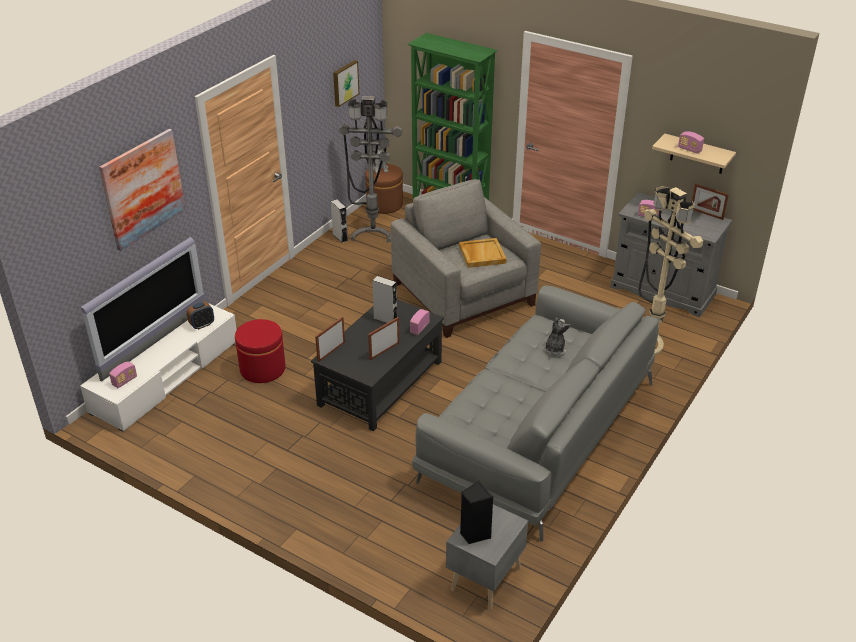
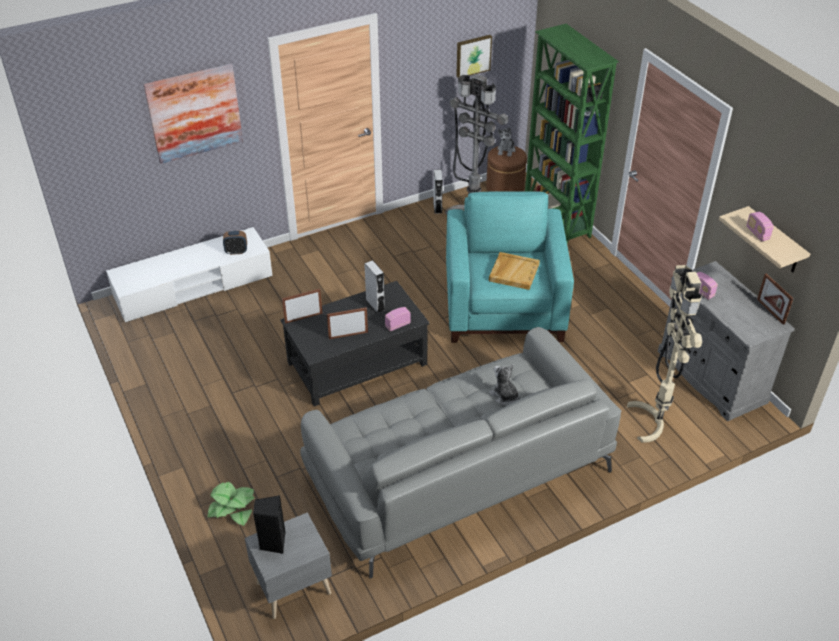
camera: 30 degrees right, 5 degrees up
television [81,237,205,381] -> none
radio [109,361,137,388] -> none
red ottoman [235,319,286,383] -> none
grey armchair [391,179,541,338] -> turquoise armchair [446,191,574,343]
plush toy [544,318,570,356] -> plush toy turned 90 degrees counterclockwise [489,364,520,405]
none -> potted plant [207,482,255,526]

